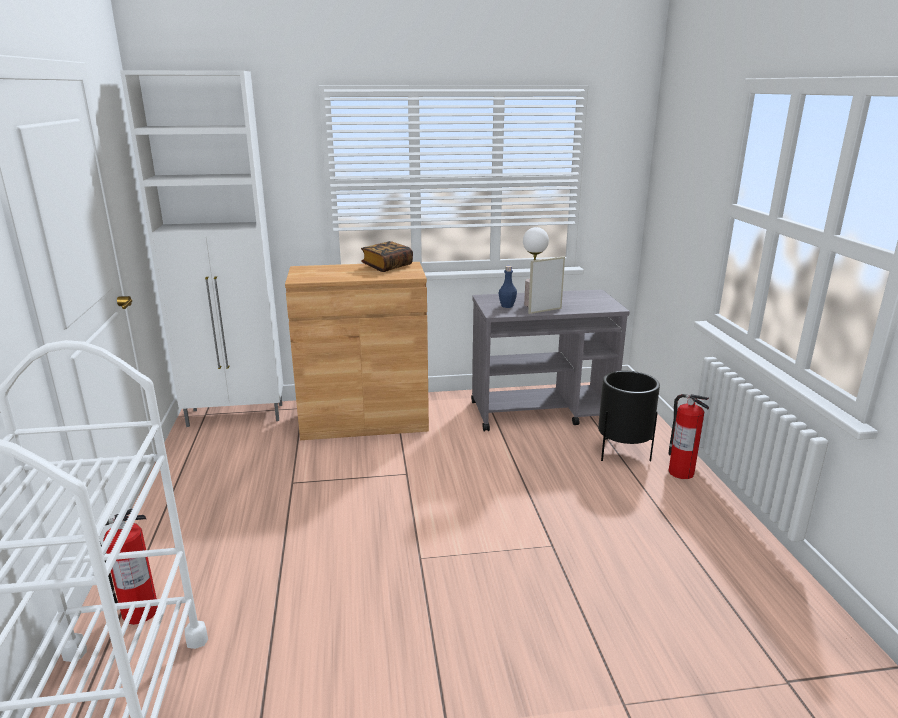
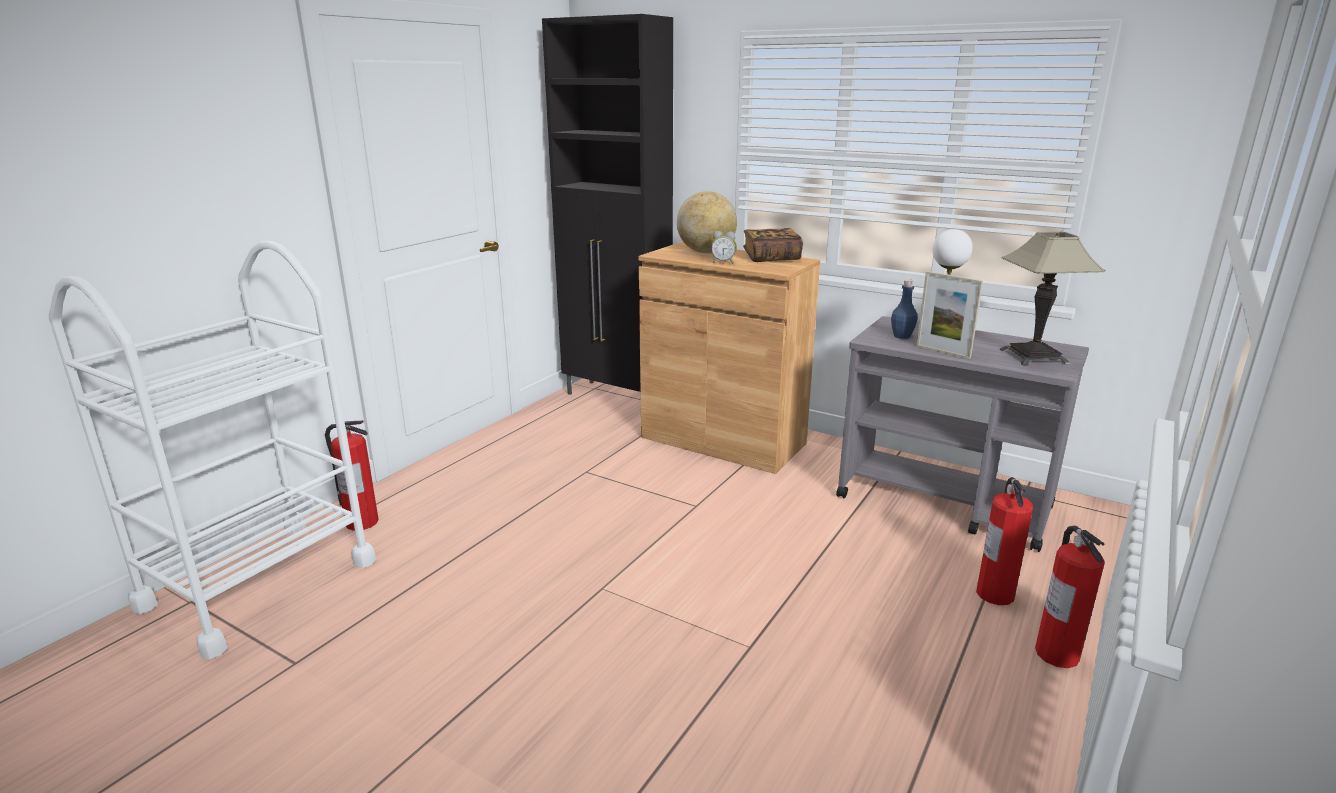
camera: 40 degrees right, 0 degrees up
white cabinet [120,70,283,427] -> black cabinet [542,14,673,395]
picture frame [528,256,565,314] -> picture frame turned 150 degrees counterclockwise [916,271,983,359]
black planter [598,371,660,461] -> fire extinguisher [976,477,1033,605]
none -> globe [677,191,737,253]
none -> alarm clock [711,231,737,264]
none -> table lamp [1000,231,1105,366]

